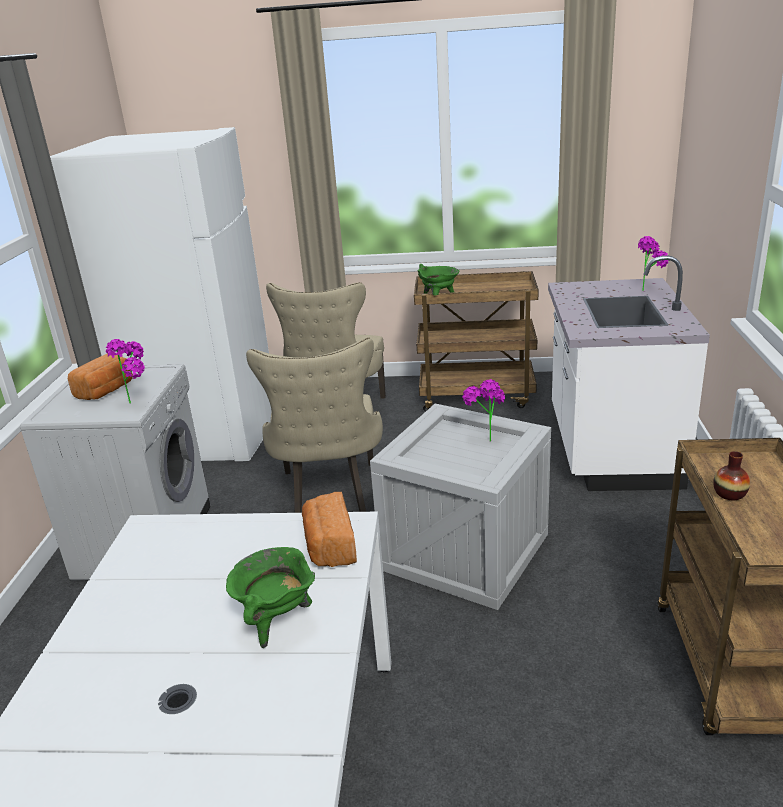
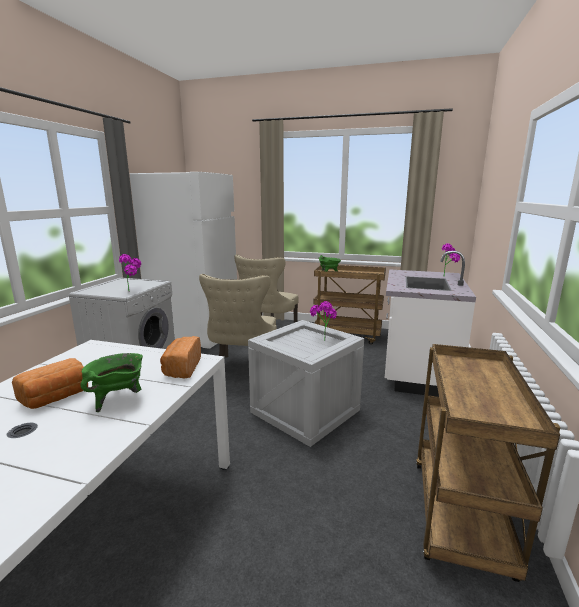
camera: 10 degrees right, 10 degrees down
bread [68,354,133,400] -> bread moved to [12,358,88,409]
vase [713,451,750,500] -> none

